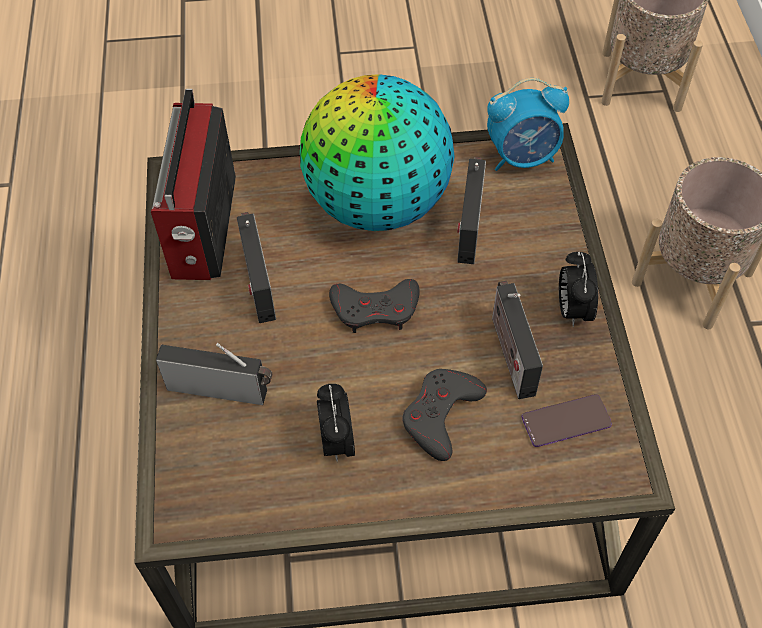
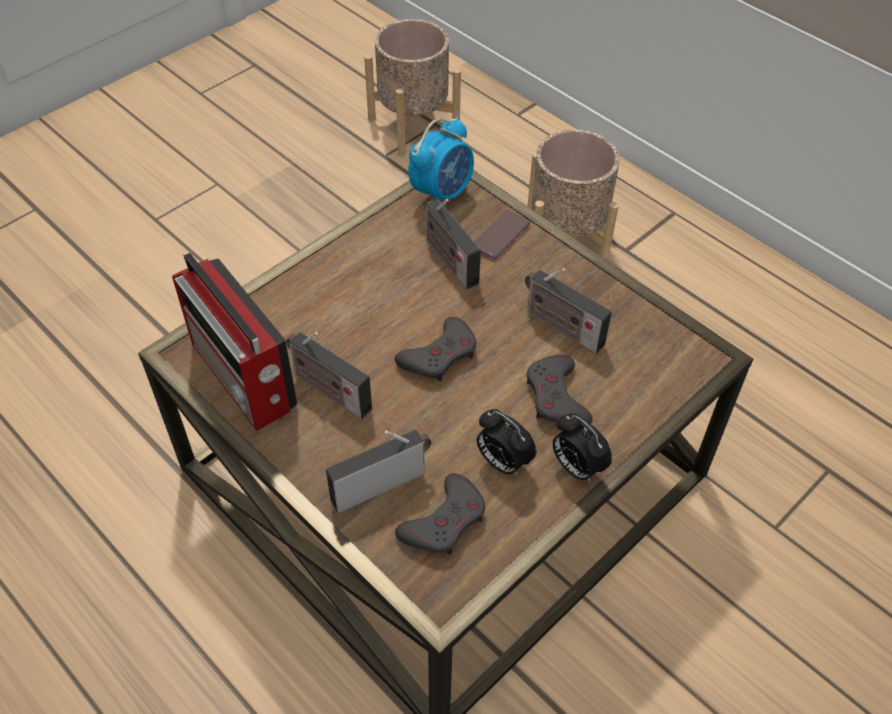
camera: 40 degrees left, 5 degrees down
globe [300,74,455,231] -> none
phone [522,394,612,447] -> phone moved to [475,210,530,259]
alarm clock [559,252,598,327] -> alarm clock moved to [553,413,612,482]
none -> grey game controller [395,473,486,555]

